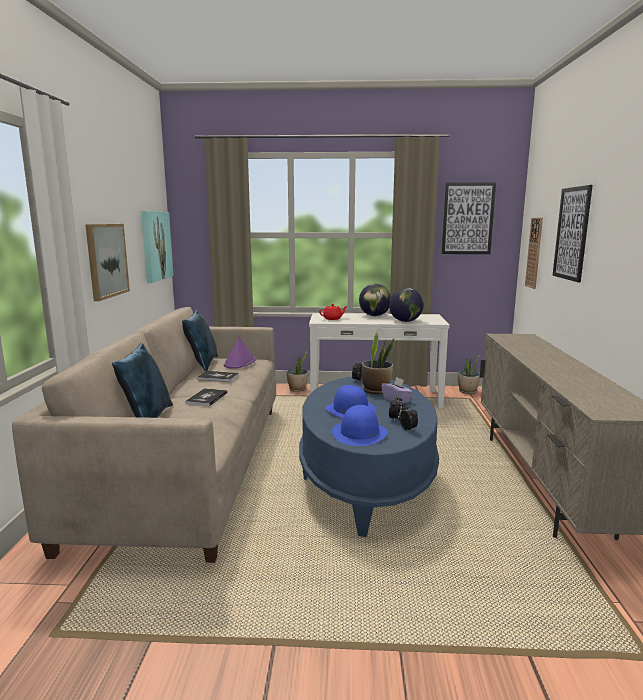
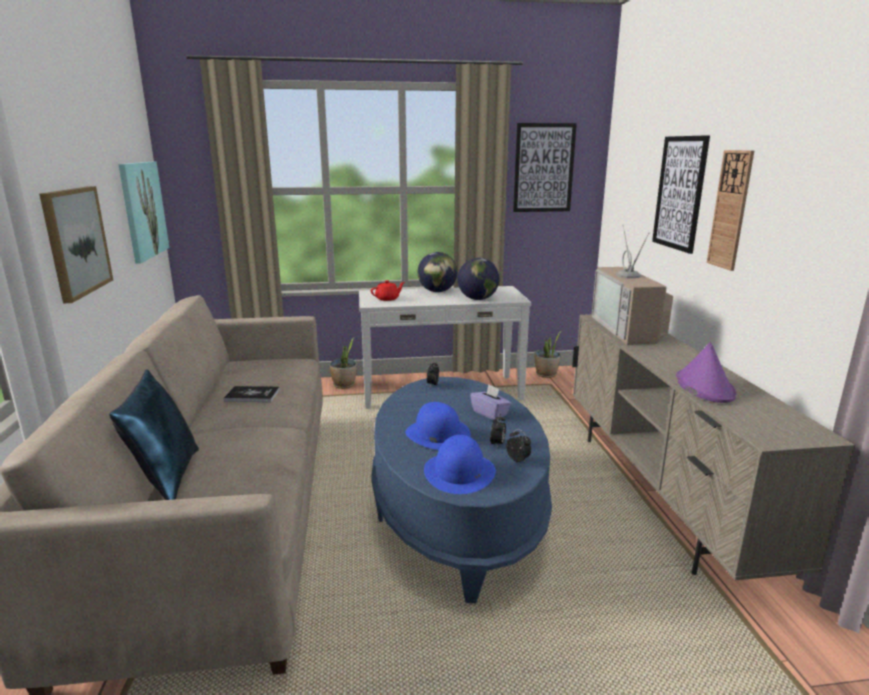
camera: 10 degrees left, 5 degrees up
blue pillow [182,310,218,371] -> none
book [185,388,227,406] -> none
purple hat [224,336,256,369] -> purple hat moved to [676,342,736,403]
potted plant [362,331,394,394] -> none
wall clock [525,218,543,289] -> wall clock moved to [707,150,754,271]
none -> television [592,224,673,345]

